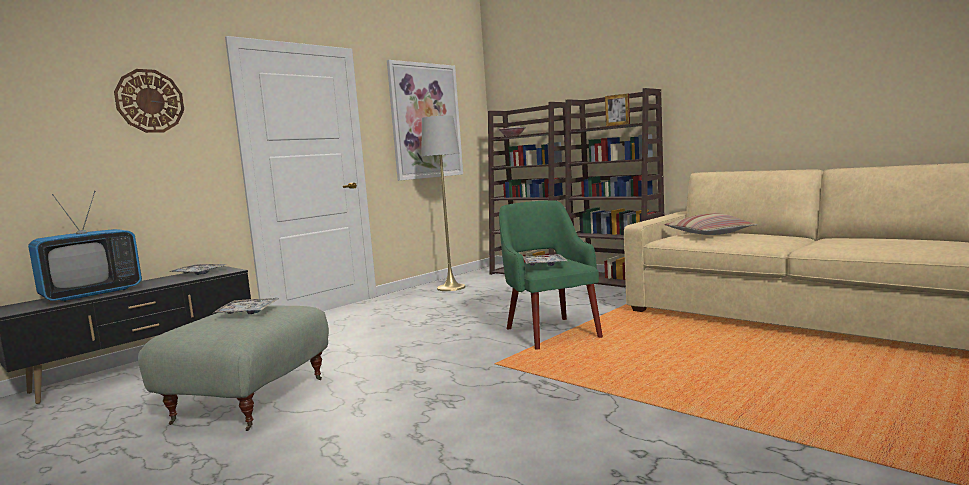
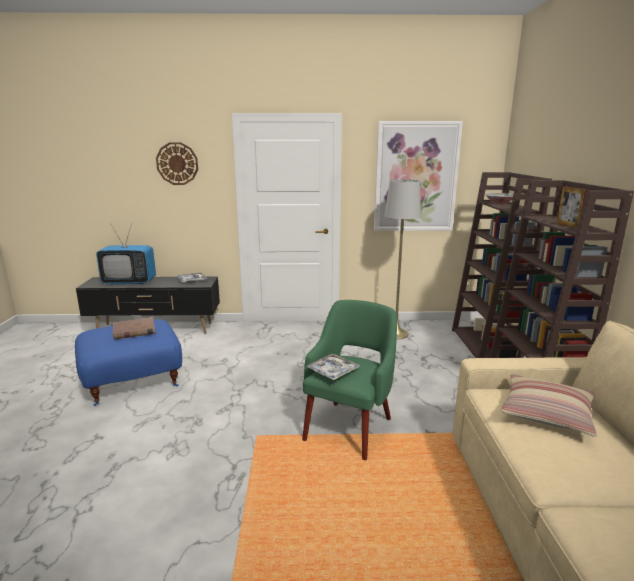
camera: 45 degrees right, 10 degrees up
grey ottoman [138,305,329,431] -> blue ottoman [75,319,182,406]
tray [214,298,279,314] -> brown book [113,317,155,340]

